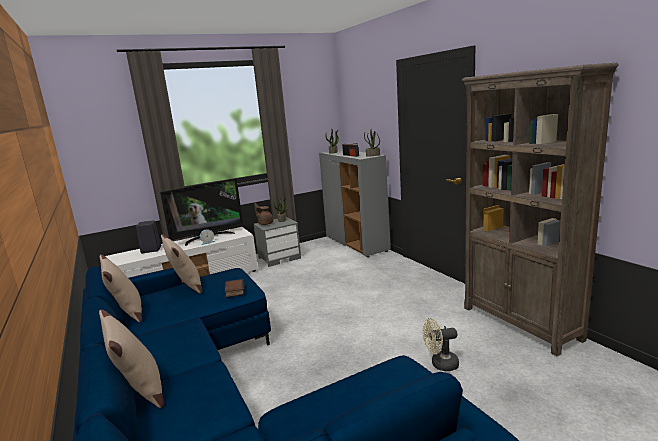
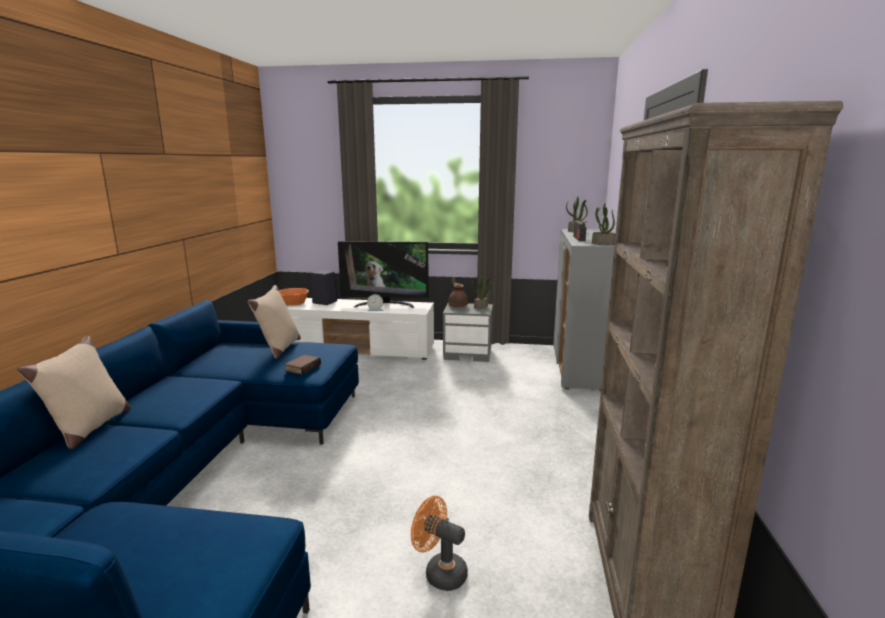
camera: 35 degrees right, 0 degrees up
beige pillow [100,255,142,322] -> none
beige fan [423,318,459,371] -> orange fan [411,496,468,591]
none -> orange bowl [279,288,309,306]

